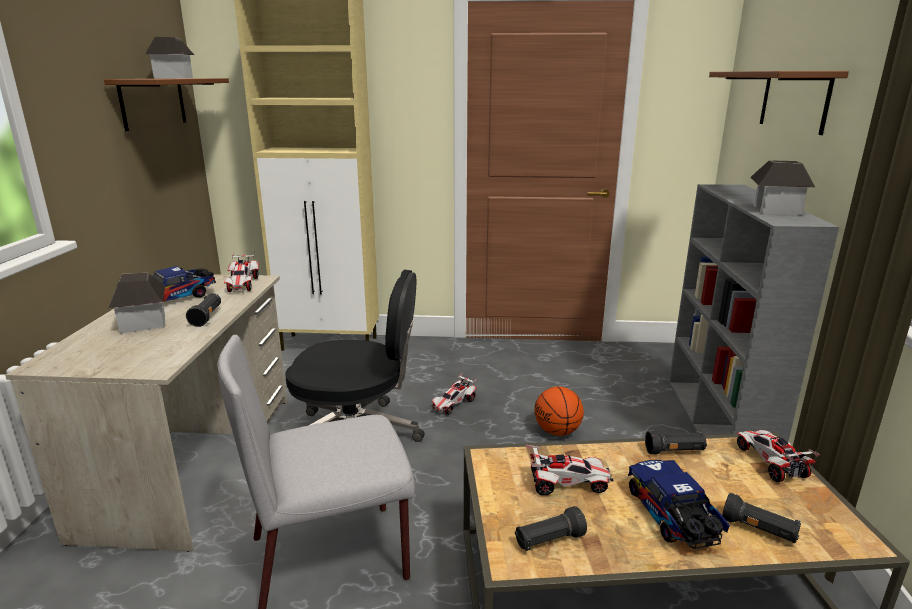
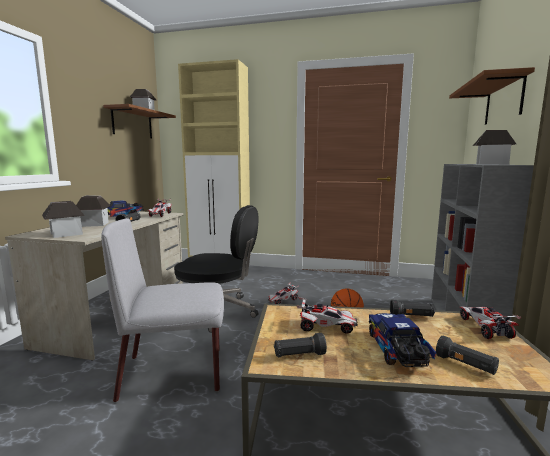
camera: 10 degrees right, 10 degrees down
none -> toy house [42,201,85,238]

